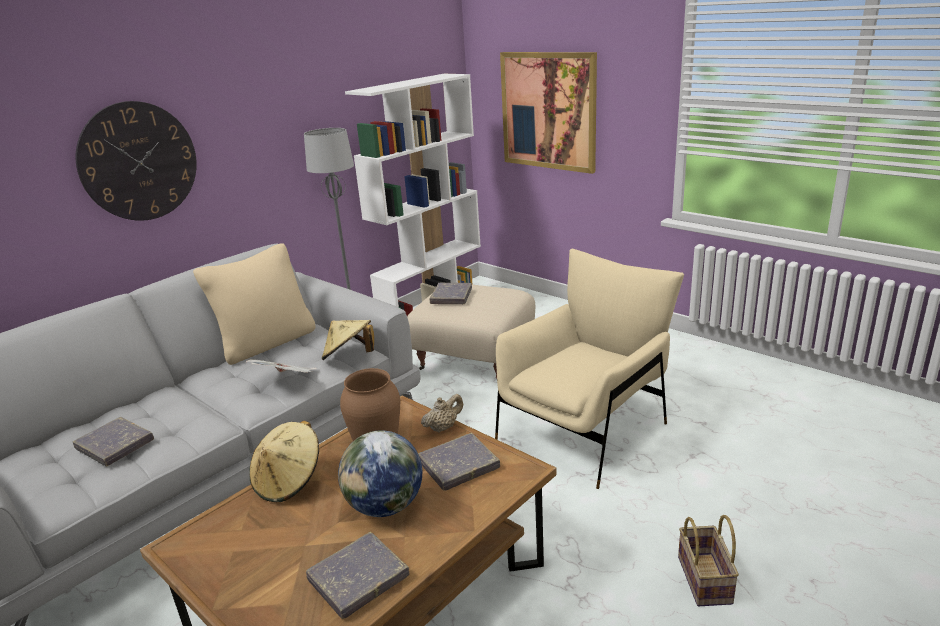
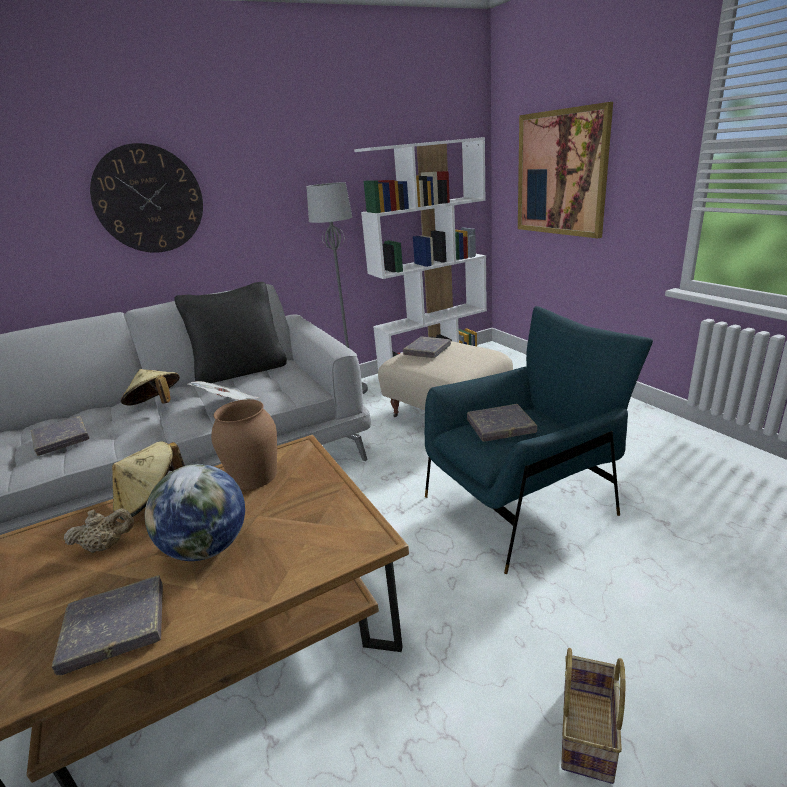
camera: 20 degrees right, 0 degrees up
beige pillow [193,243,315,365] -> black pillow [174,282,287,383]
beige hat [322,320,374,360] -> beige hat moved to [121,369,180,406]
grey book [418,433,500,491] -> grey book moved to [467,404,537,442]
beige teapot [421,394,463,433] -> beige teapot moved to [64,508,134,553]
beige armchair [495,249,684,489] -> blue armchair [425,306,653,574]

